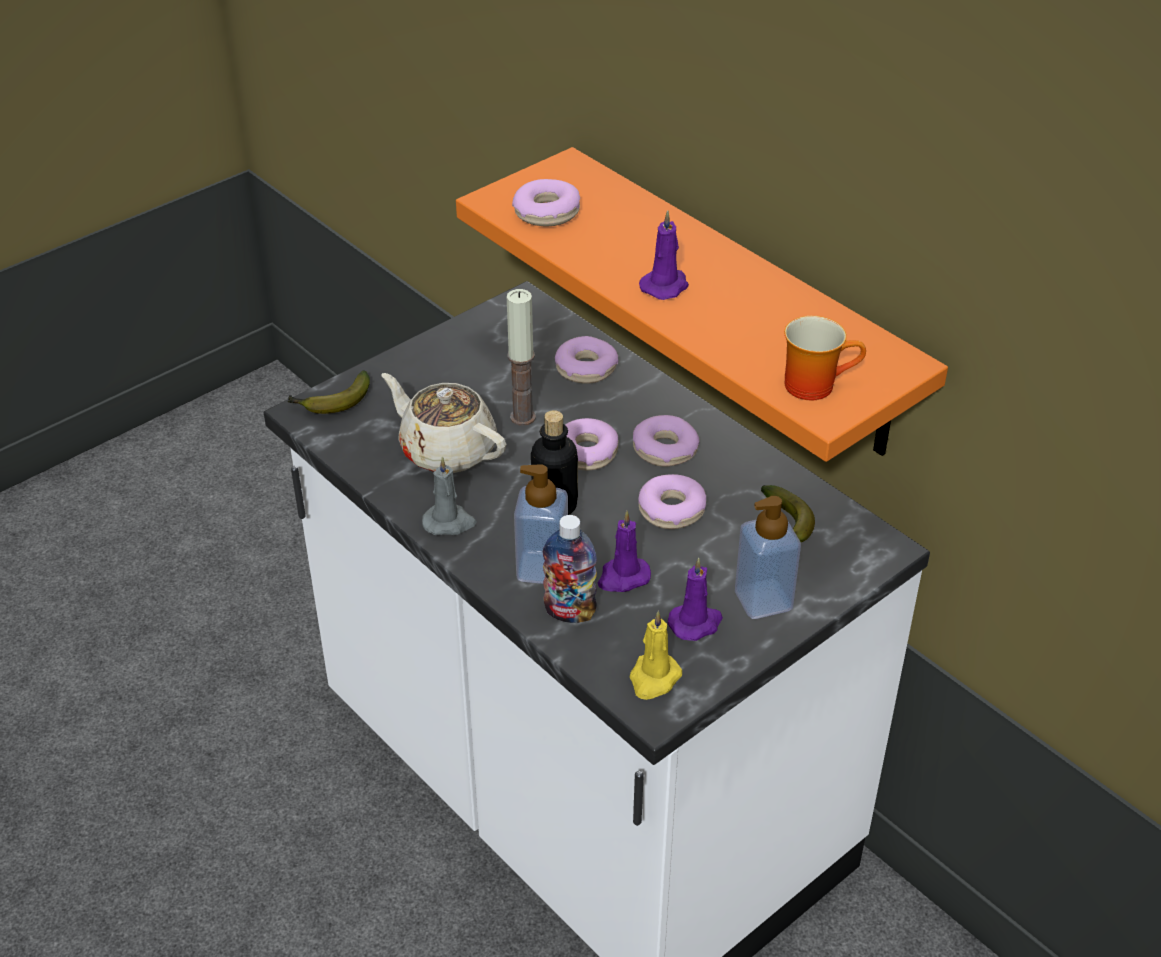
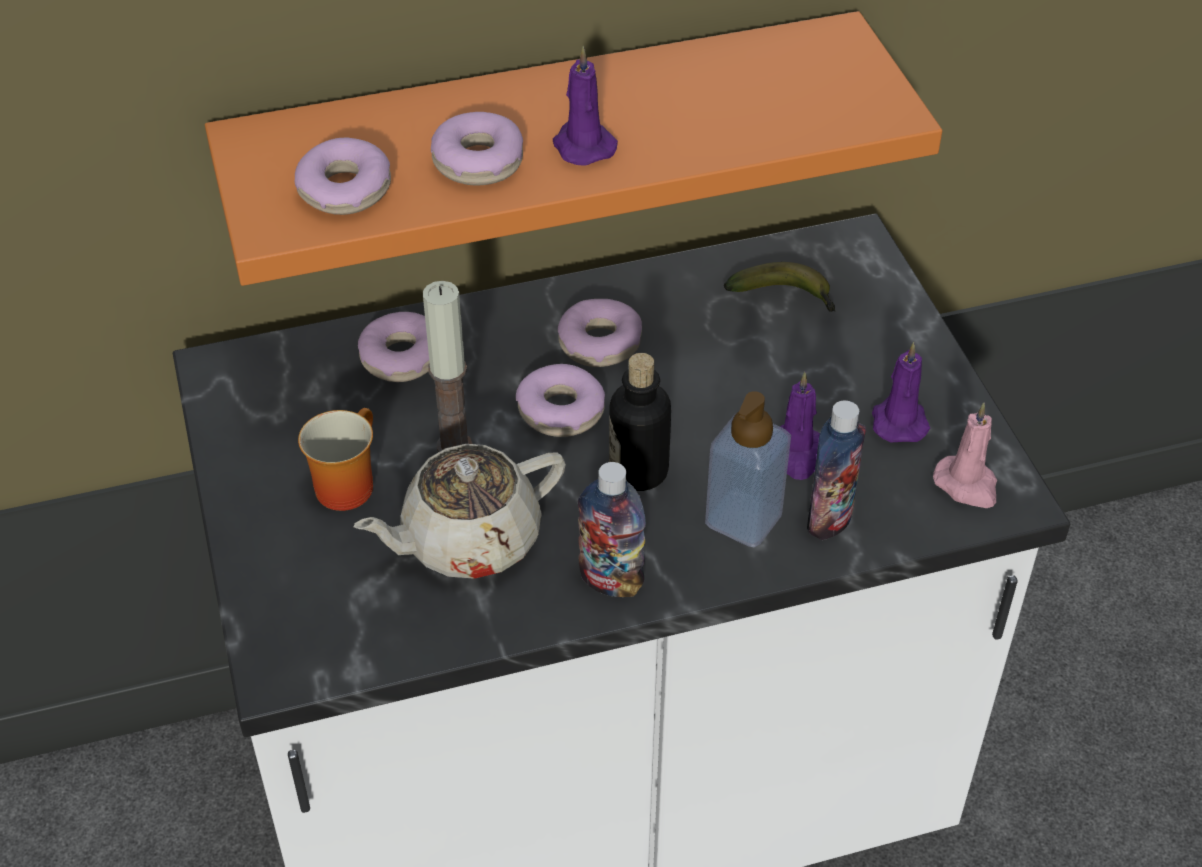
camera: 65 degrees left, 5 degrees up
banana [288,370,370,414] -> none
grey candle [422,457,477,535] -> bottle [578,462,646,597]
yellow candle [629,611,682,700] -> pink candle [933,403,997,508]
donut [638,474,706,529] -> donut moved to [431,112,523,186]
soap dispenser [735,496,801,619] -> none
mug [784,316,866,400] -> mug moved to [298,408,373,511]

